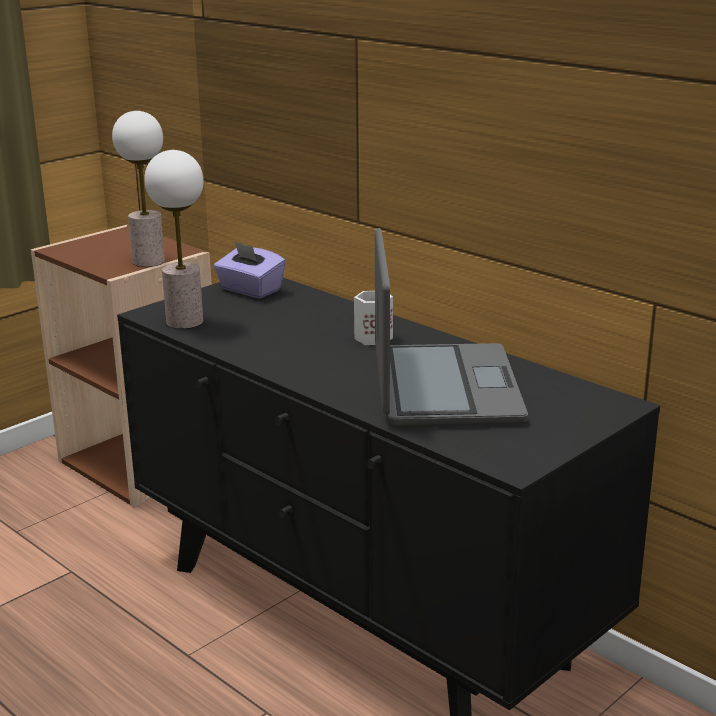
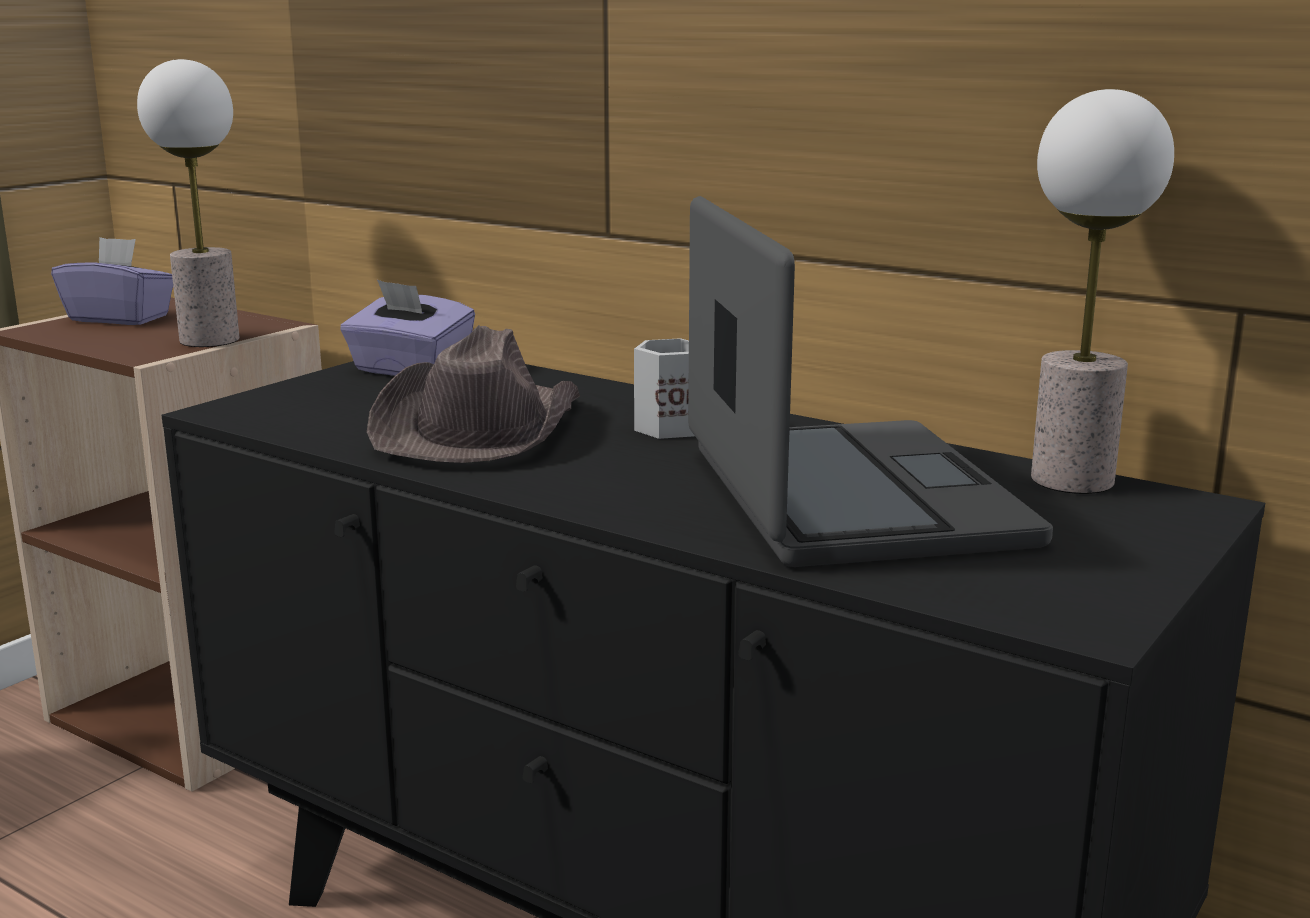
camera: 10 degrees left, 5 degrees down
table lamp [145,150,204,329] -> table lamp moved to [1031,89,1174,494]
none -> purple tissue box [51,237,173,325]
none -> brown hat [367,325,580,463]

